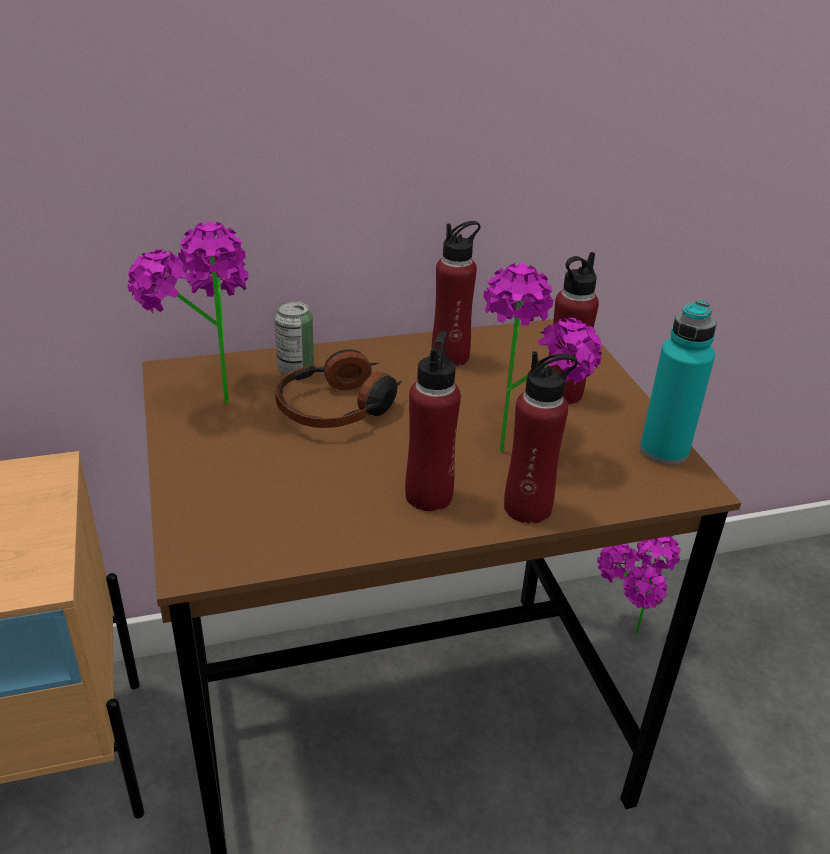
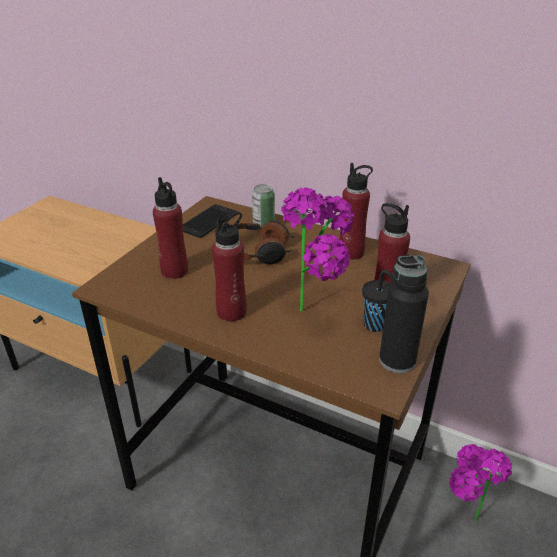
camera: 45 degrees right, 0 degrees up
potted plant [127,221,249,404] -> phone [183,204,237,238]
red bottle [504,351,578,524] -> red bottle moved to [153,177,188,279]
turquoise bottle [640,300,717,465] -> black bottle [379,255,429,373]
none -> black cup [362,270,394,332]

